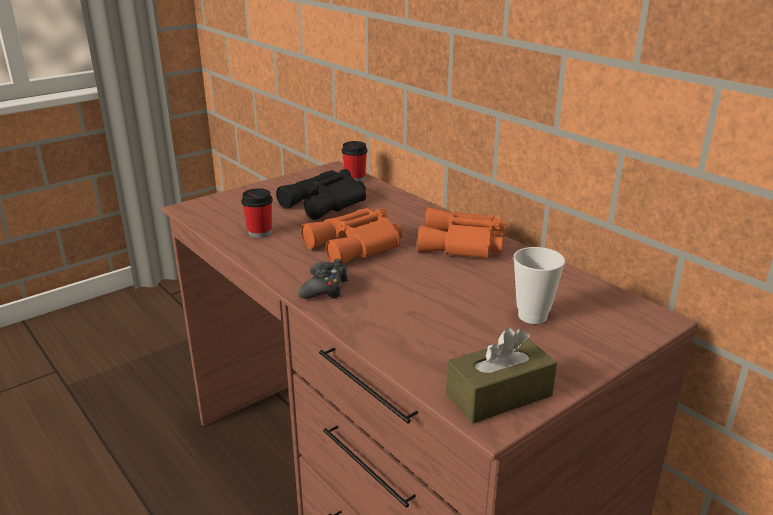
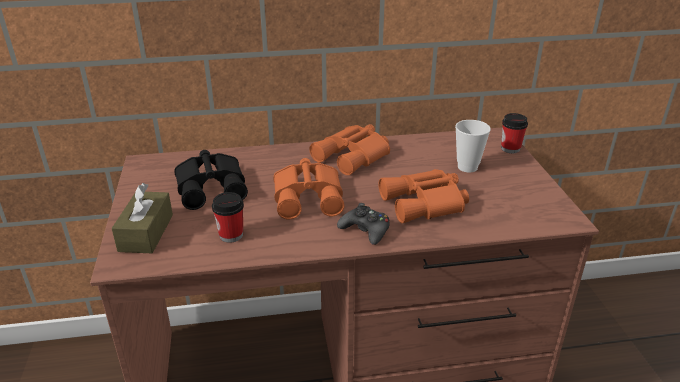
camera: 60 degrees left, 5 degrees up
cup [342,141,367,182] -> cup moved to [501,113,528,153]
brown tissue box [446,328,557,423] -> brown tissue box moved to [112,183,173,253]
none -> orange binoculars [379,169,469,223]

